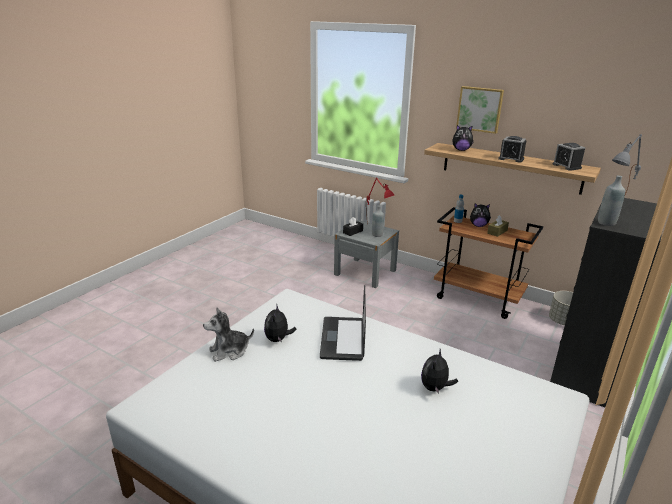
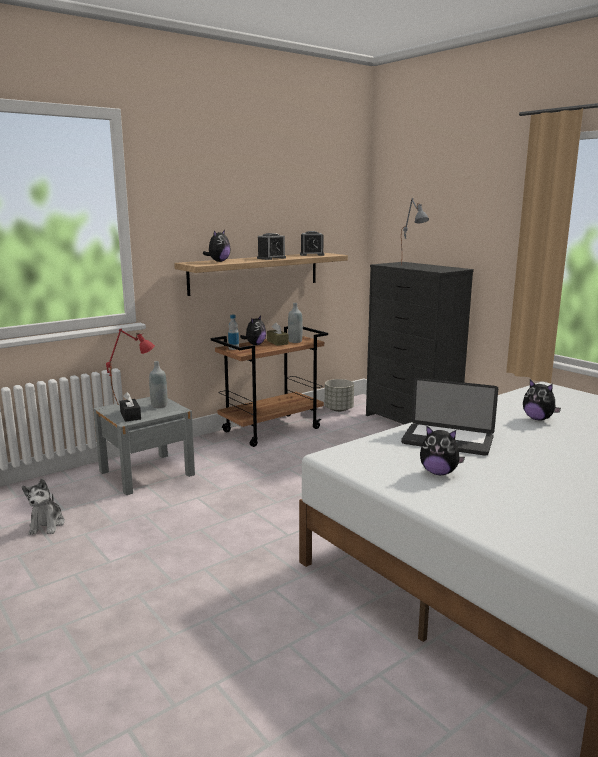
camera: 70 degrees left, 10 degrees down
plush toy [203,307,254,362] -> plush toy moved to [22,479,65,535]
picture [456,86,504,134] -> none
grey bottle [598,175,625,226] -> grey bottle moved to [288,303,303,343]

